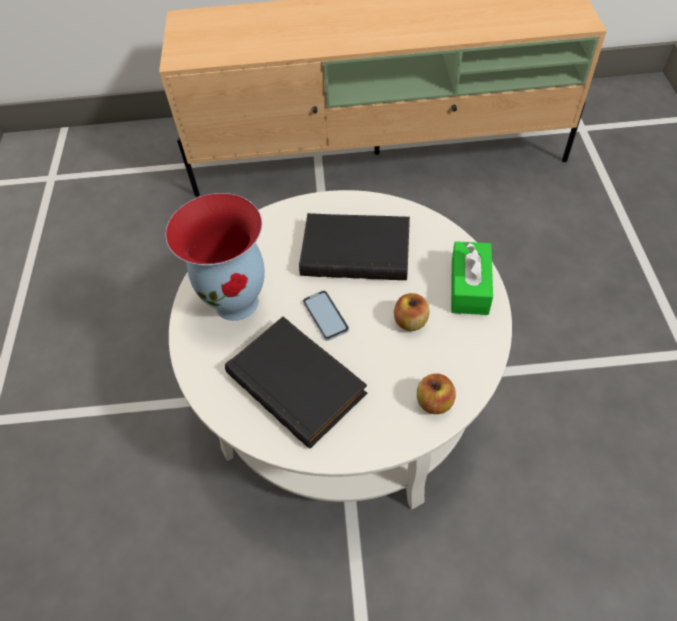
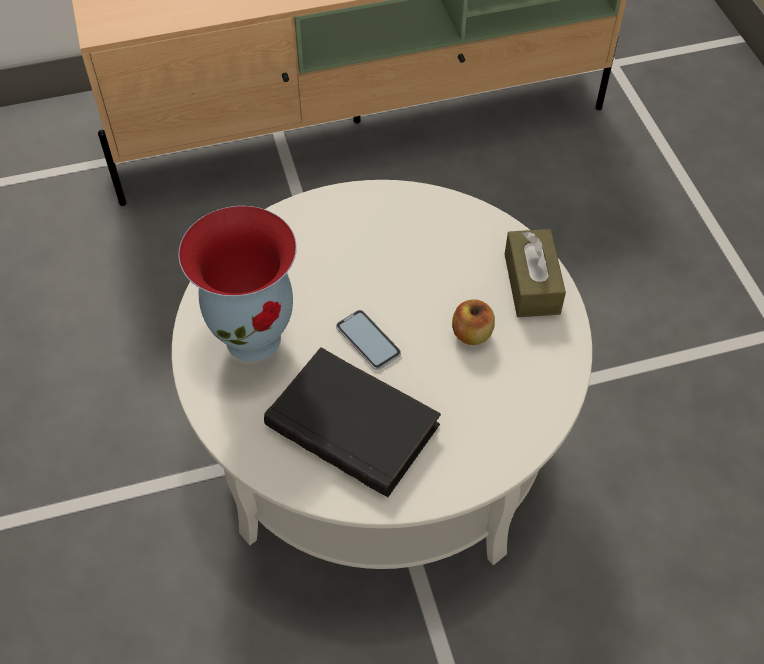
camera: 15 degrees left, 0 degrees up
black book [299,213,410,280] -> none
apple [417,373,456,414] -> none
green tissue box [451,241,493,315] -> brown tissue box [505,229,566,317]

